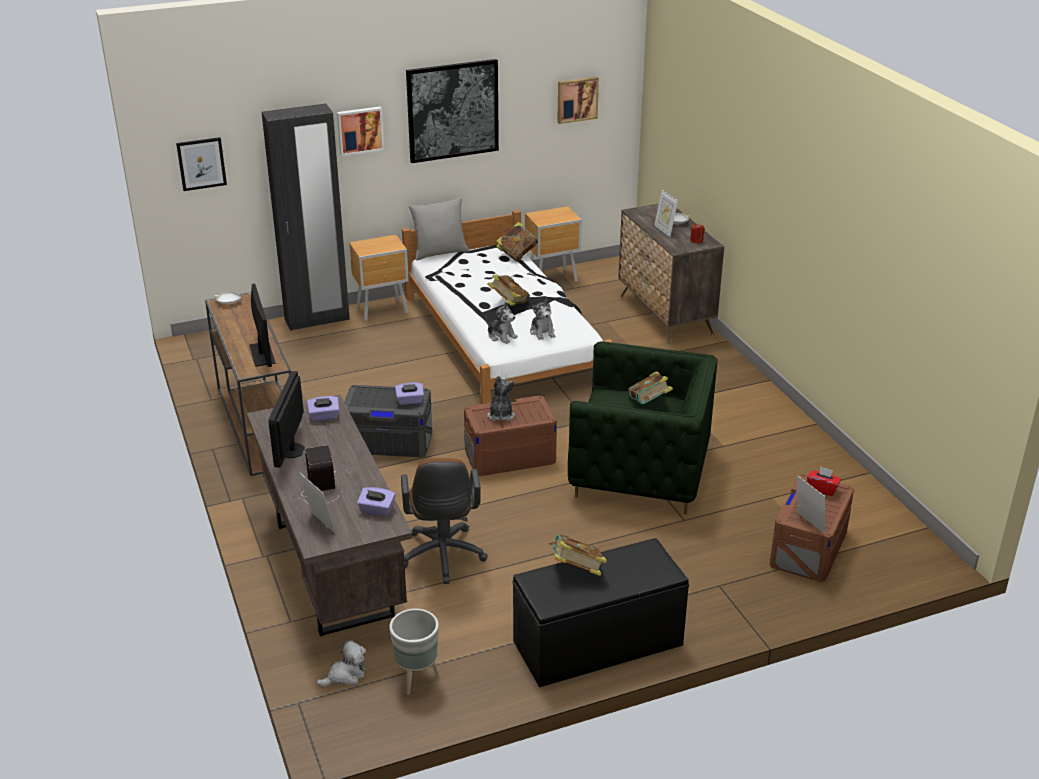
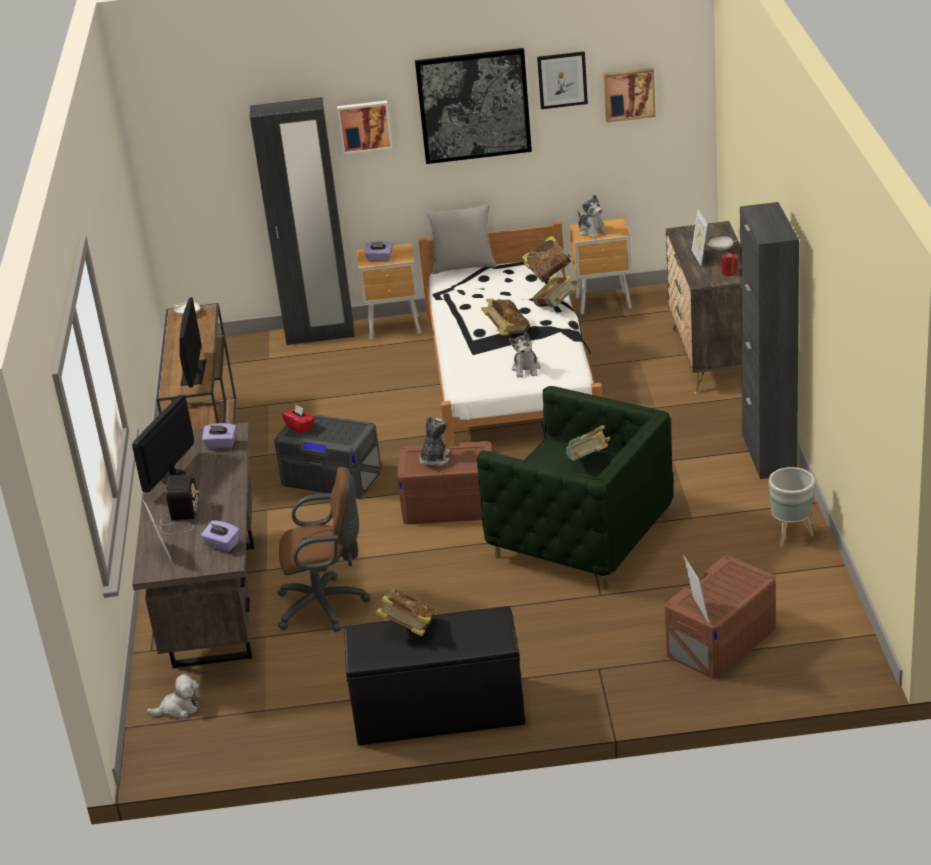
camera: 20 degrees right, 0 degrees up
picture [176,137,227,191] -> picture moved to [537,51,588,109]
grey planter [389,609,440,695] -> grey planter moved to [769,467,815,546]
purple tissue box [395,383,424,405] -> purple tissue box moved to [365,241,393,262]
brown office chair [401,458,488,584] -> brown office chair turned 105 degrees counterclockwise [277,467,370,632]
plush toy [485,302,518,344] -> plush toy moved to [578,194,608,239]
red tissue box [807,466,841,496] -> red tissue box moved to [282,405,315,433]
none -> book [533,276,579,307]
none -> black cabinet [740,202,799,479]

